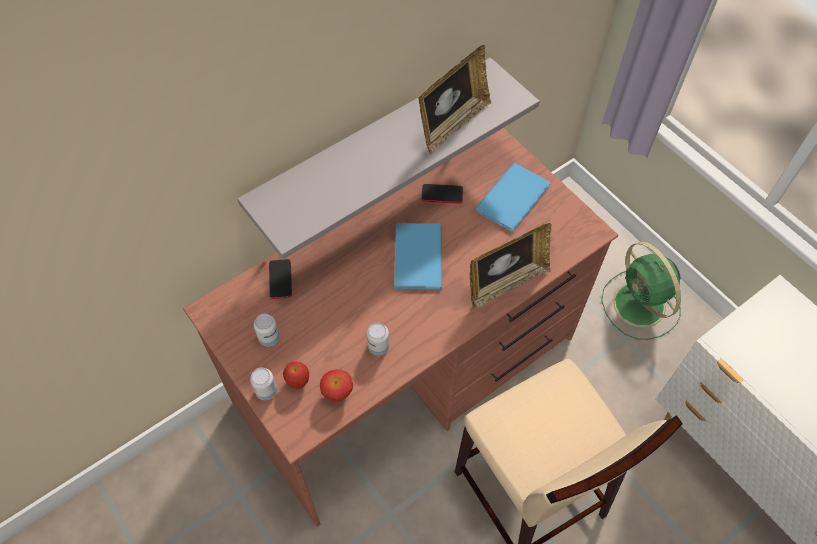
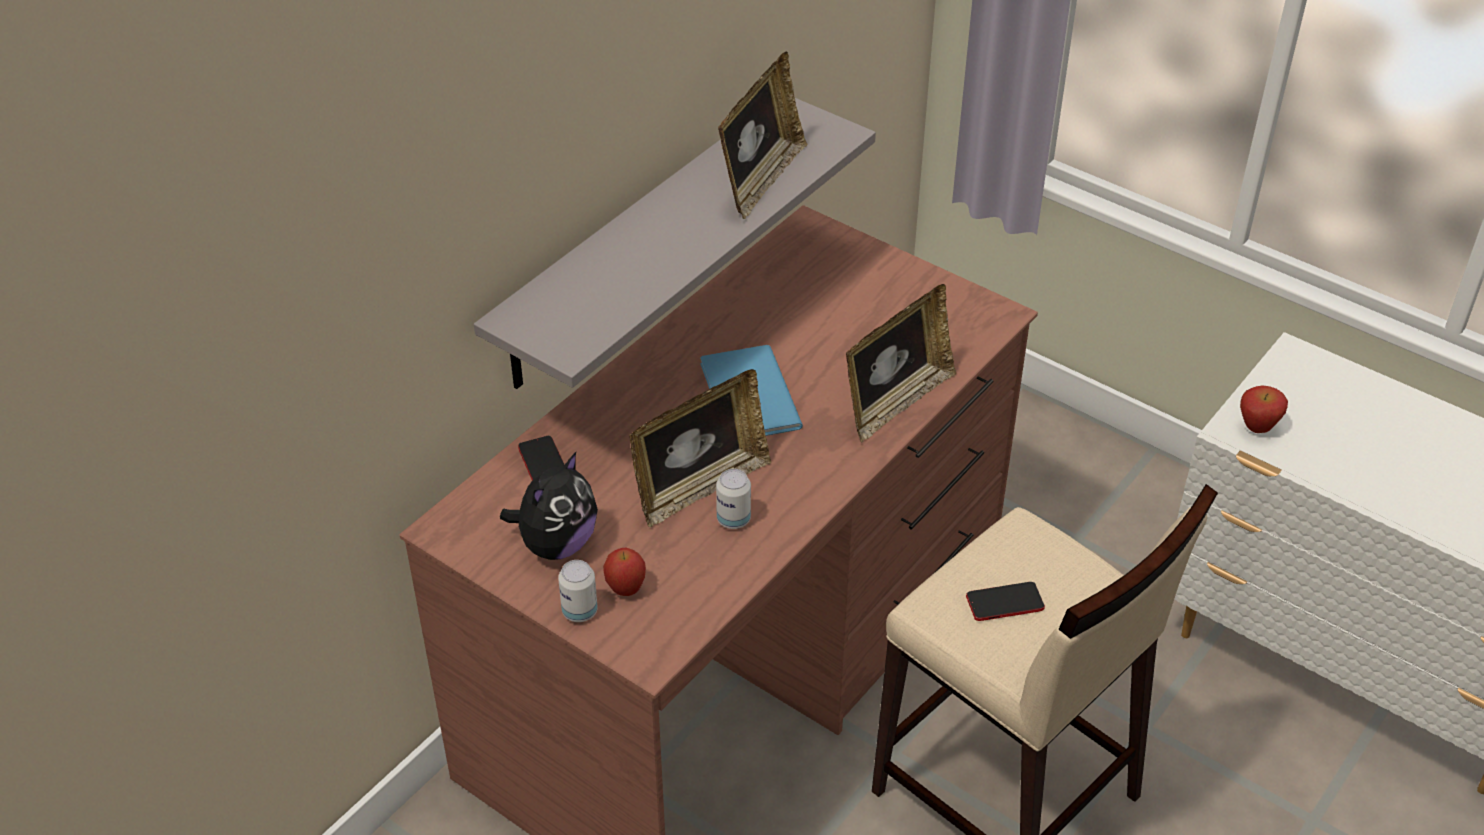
camera: 15 degrees left, 15 degrees down
can [254,314,279,347] -> plush toy [500,452,598,560]
apple [320,370,353,402] -> apple moved to [1240,385,1288,433]
phone [422,184,463,204] -> phone moved to [966,582,1045,621]
blue book [475,163,550,232] -> none
green fan [601,242,681,340] -> none
none -> picture frame [629,369,771,527]

